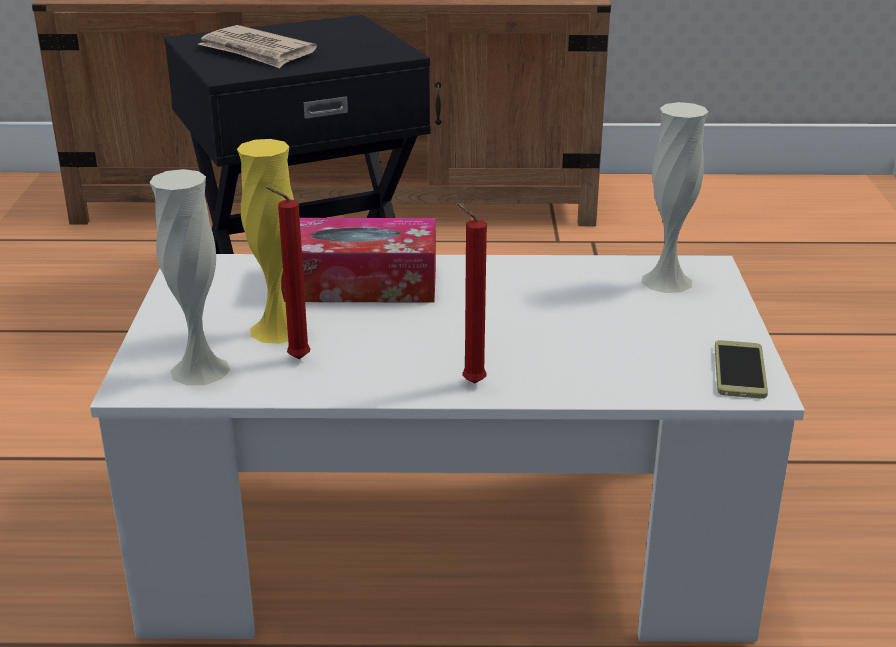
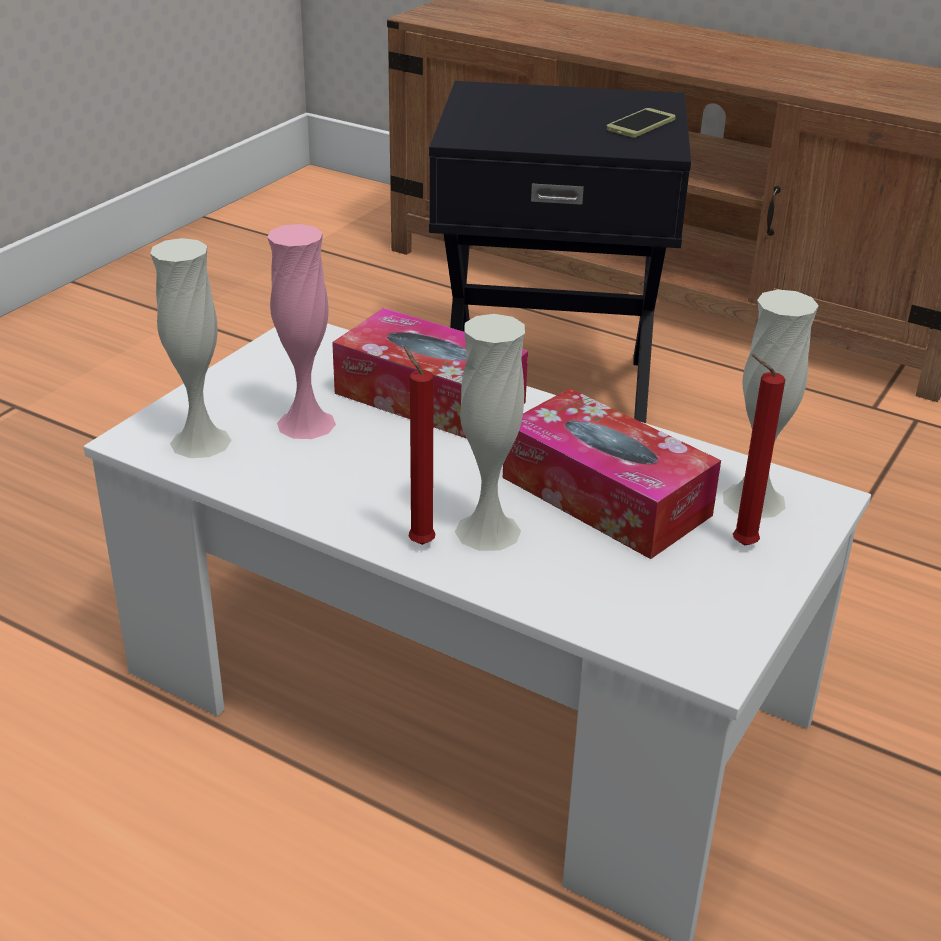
camera: 30 degrees right, 5 degrees up
newspaper [198,25,317,68] -> none
yellow vase [237,139,294,344] -> pink vase [267,224,336,439]
red candle [266,187,310,359] -> red candle moved to [733,354,785,545]
phone [715,340,768,399] -> phone moved to [606,108,675,138]
none -> white vase [455,314,525,551]
none -> tissue box [503,388,721,559]

